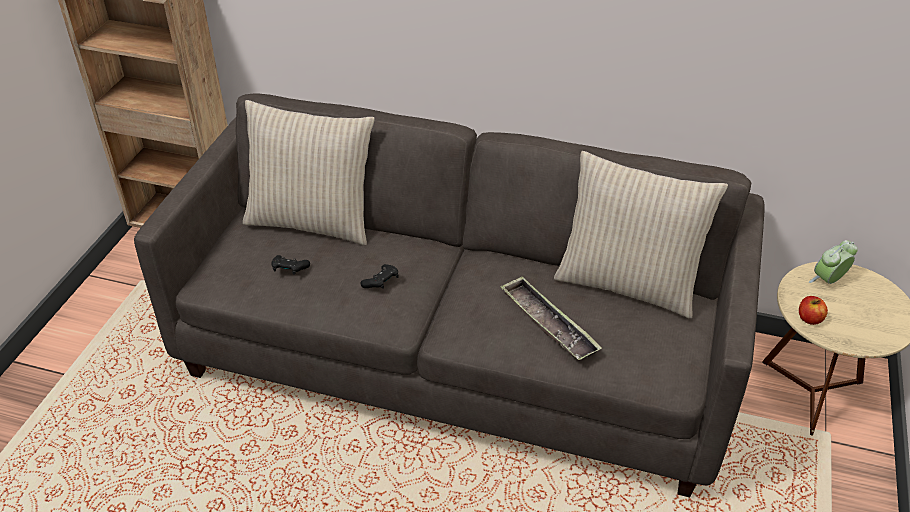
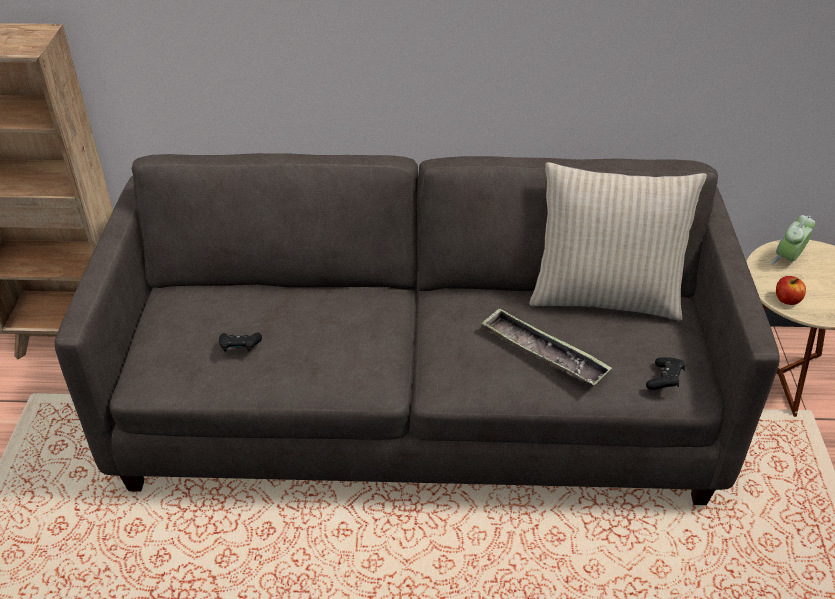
camera: 15 degrees left, 0 degrees up
beige pillow [243,100,375,245] -> none
black game controller [360,264,398,289] -> black game controller moved to [646,357,685,390]

